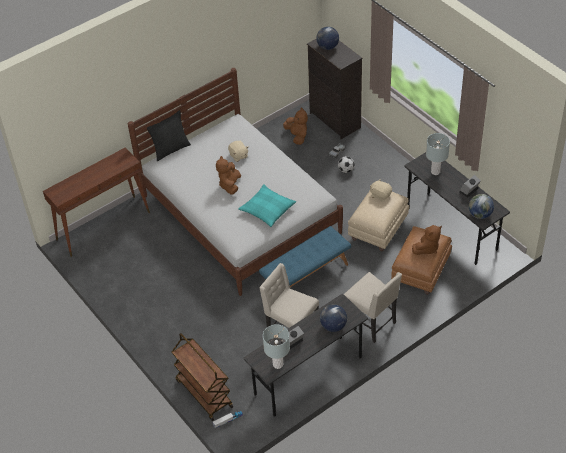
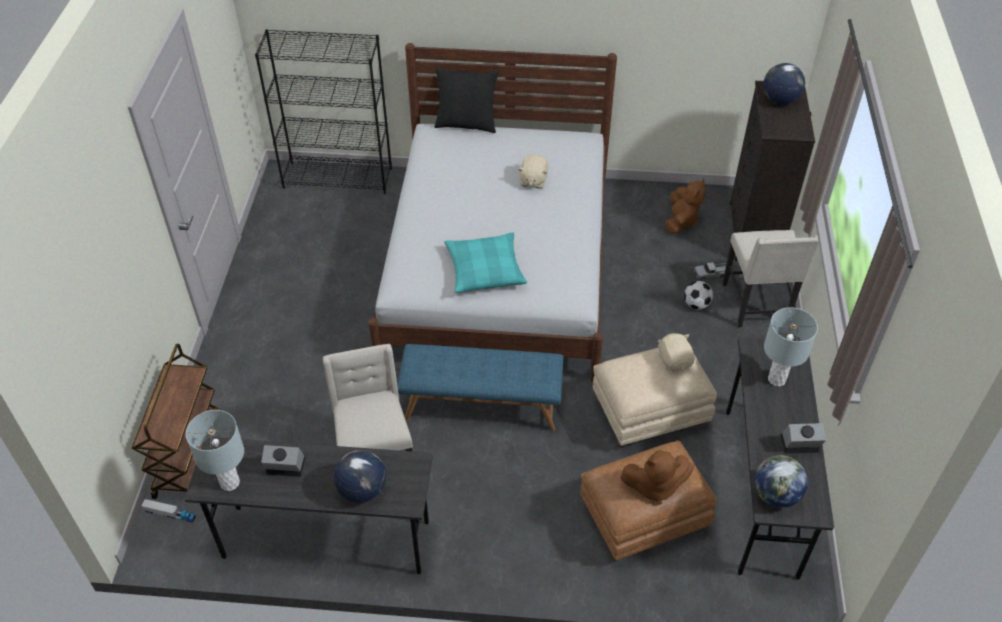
camera: 40 degrees right, 0 degrees up
brown console table [43,147,150,257] -> black bookcase [255,29,392,195]
brown plush toy [216,156,241,195] -> none
beige chair [344,272,402,343] -> beige chair moved to [722,230,819,327]

